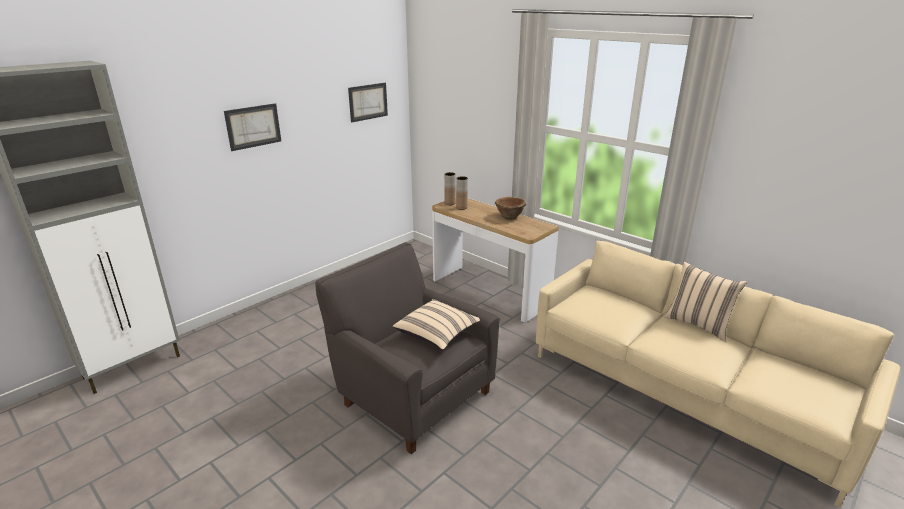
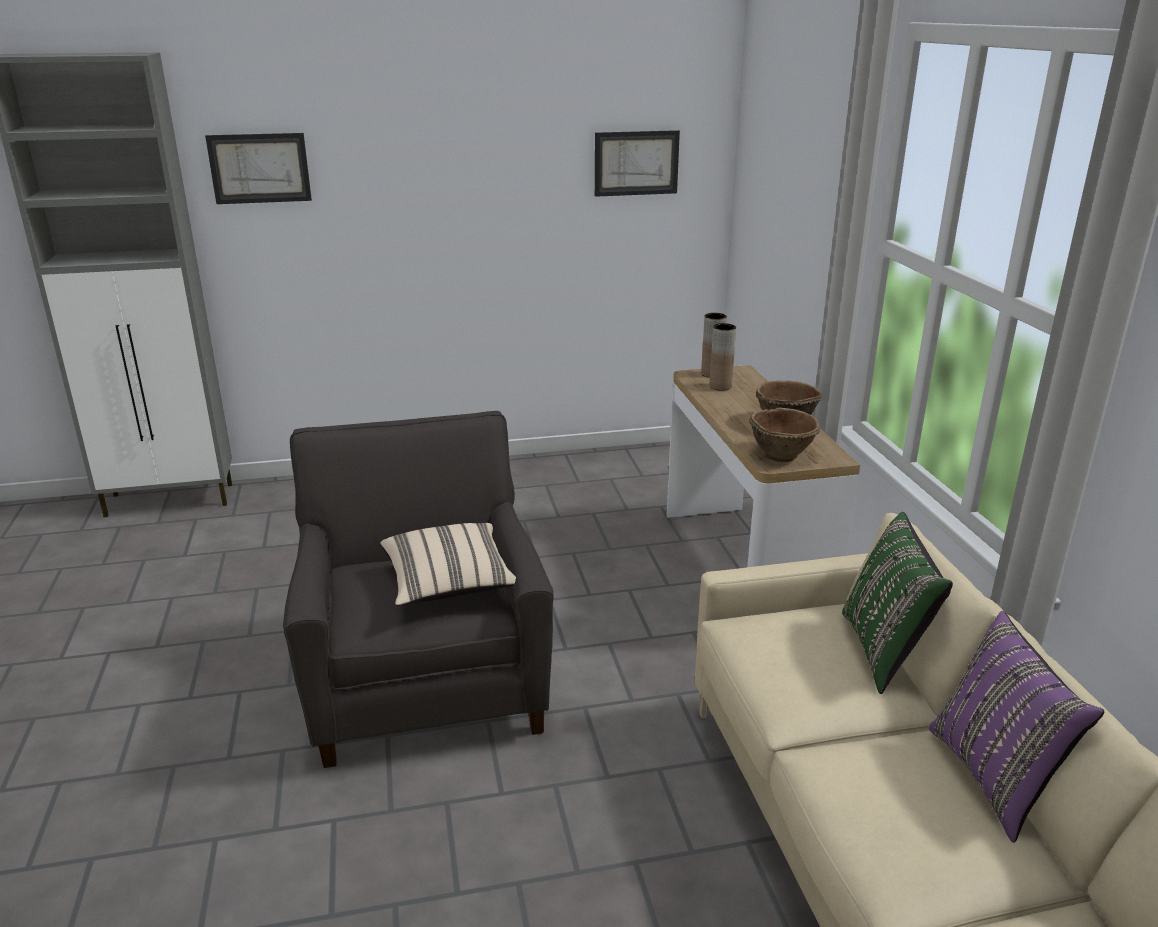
camera: 35 degrees right, 0 degrees up
picture [224,103,281,151] -> picture moved to [205,133,312,204]
beige pillow [664,262,747,341] -> purple pillow [929,611,1104,842]
none -> brown bowl [749,408,820,462]
none -> green pillow [842,512,953,694]

